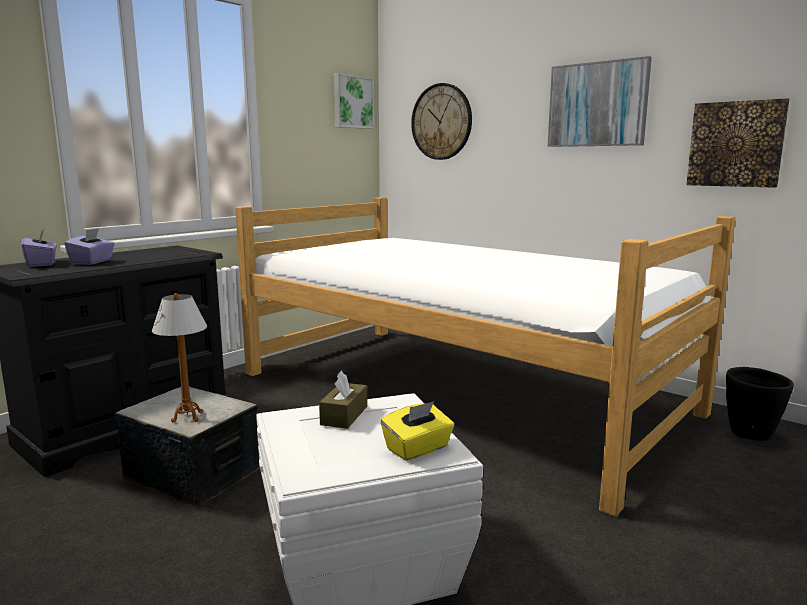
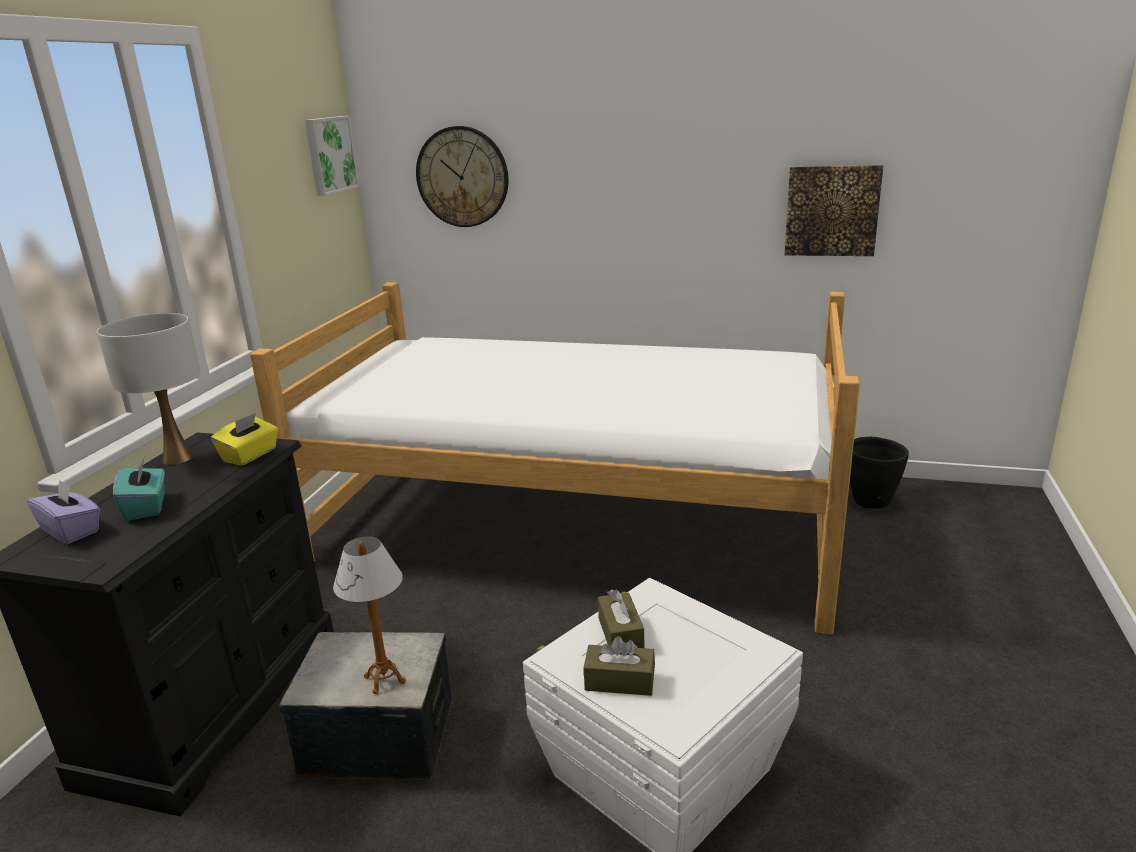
camera: 25 degrees left, 10 degrees up
purple tissue box [64,228,115,265] -> turquoise tissue box [113,459,165,521]
yellow tissue box [380,401,455,461] -> yellow tissue box moved to [211,413,278,466]
picture [548,56,652,147] -> none
none -> white table lamp [97,313,201,465]
none -> brown tissue box [584,636,655,696]

